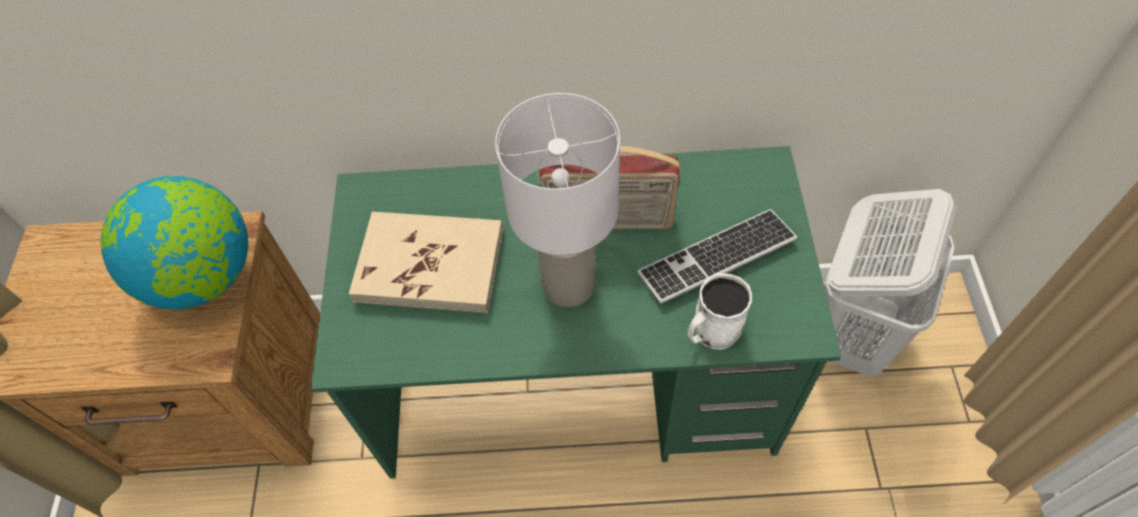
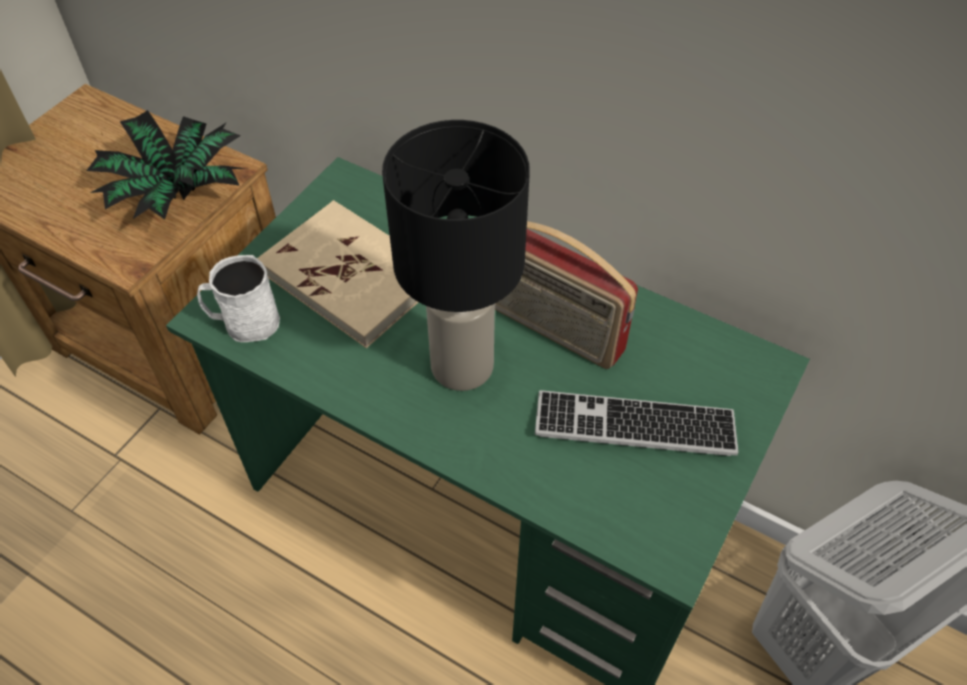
camera: 30 degrees right, 5 degrees down
globe [100,176,248,310] -> potted plant [86,110,246,220]
white table lamp [495,93,620,307] -> black table lamp [382,120,530,391]
white mug [687,273,752,350] -> white mug moved to [197,255,280,342]

